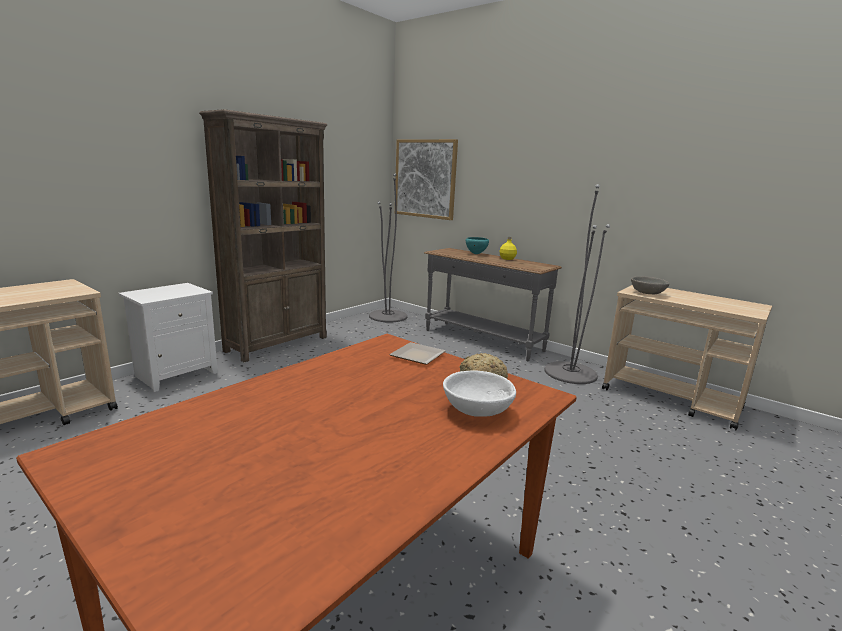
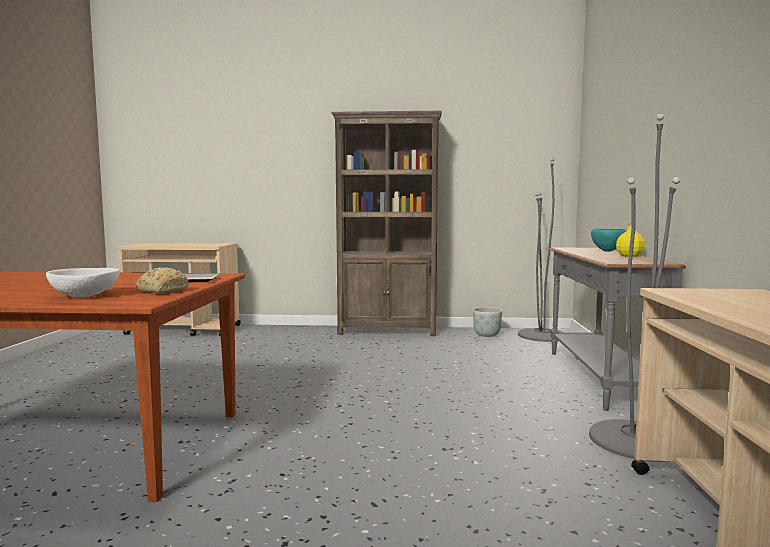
camera: 55 degrees right, 10 degrees down
white nightstand [119,283,218,392] -> none
picture [395,139,458,220] -> none
grey bowl [631,276,669,294] -> none
none -> grey planter [473,307,502,337]

